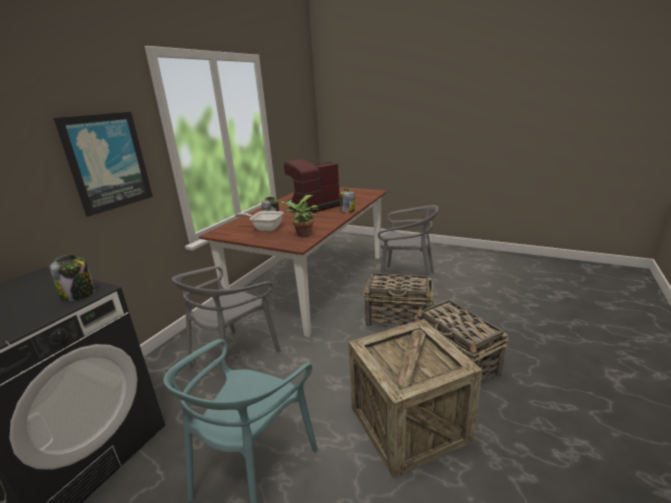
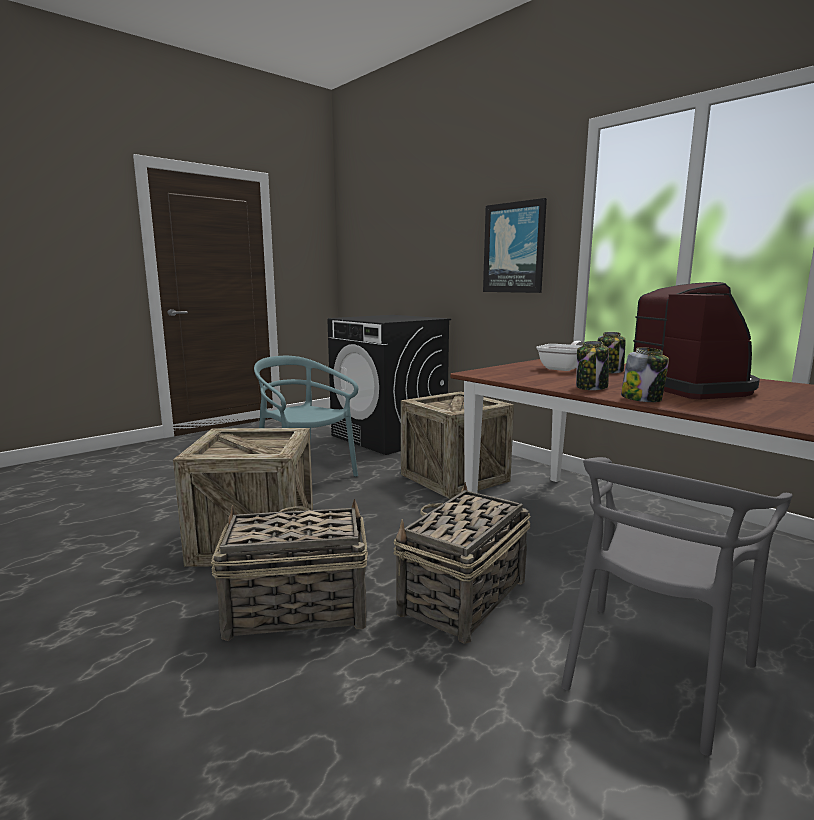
camera: 110 degrees right, 10 degrees down
jar [50,255,95,301] -> jar moved to [576,341,609,390]
grey chair [172,266,281,385] -> crate [401,391,514,499]
potted plant [279,195,319,237] -> none

